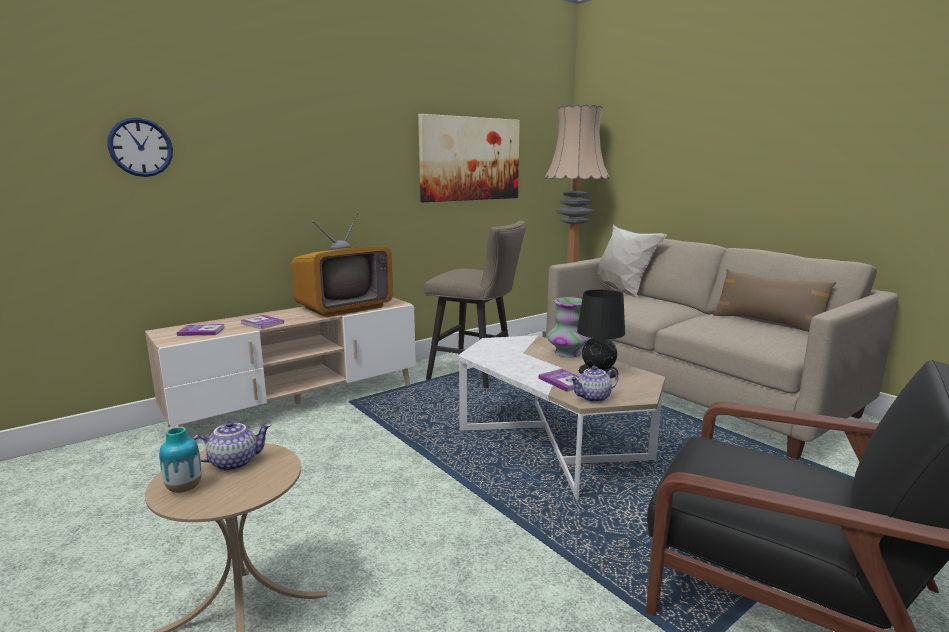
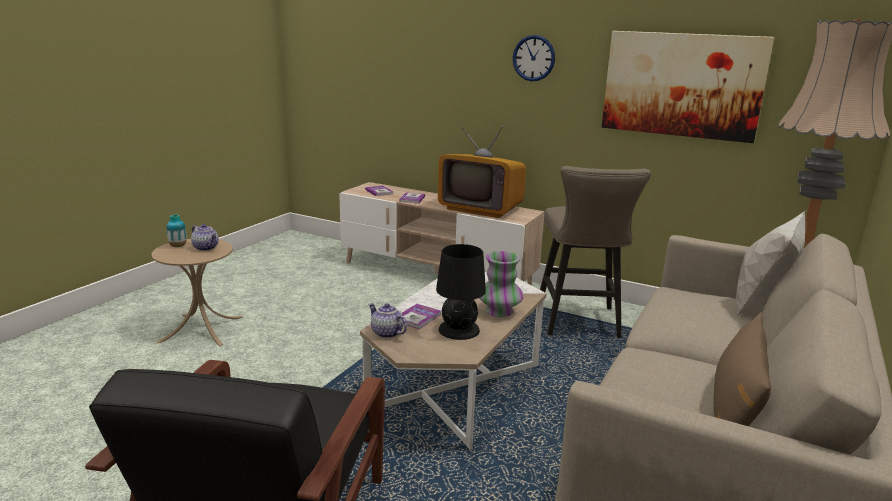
camera: 65 degrees right, 5 degrees up
wall clock [107,117,173,177] -> wall clock moved to [513,35,555,81]

